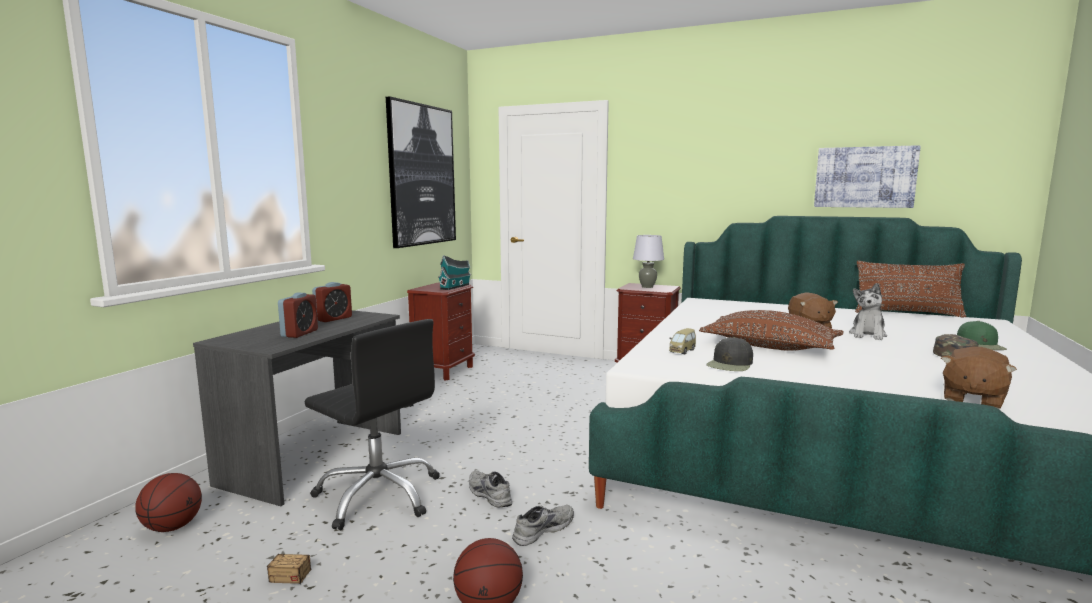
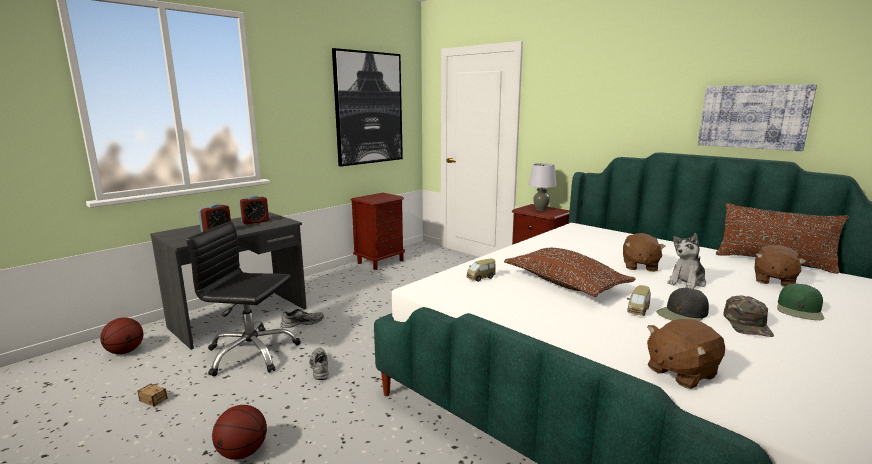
camera: 20 degrees right, 5 degrees up
black office chair [305,319,440,530] -> black office chair turned 135 degrees clockwise [186,221,301,376]
toy house [438,255,471,290] -> none
grey shoe [512,505,574,546] -> grey shoe moved to [281,309,324,328]
black cap [706,337,753,371] -> black cap moved to [656,288,709,321]
none -> toy car [627,285,651,316]
none -> brown plush toy [755,245,806,287]

